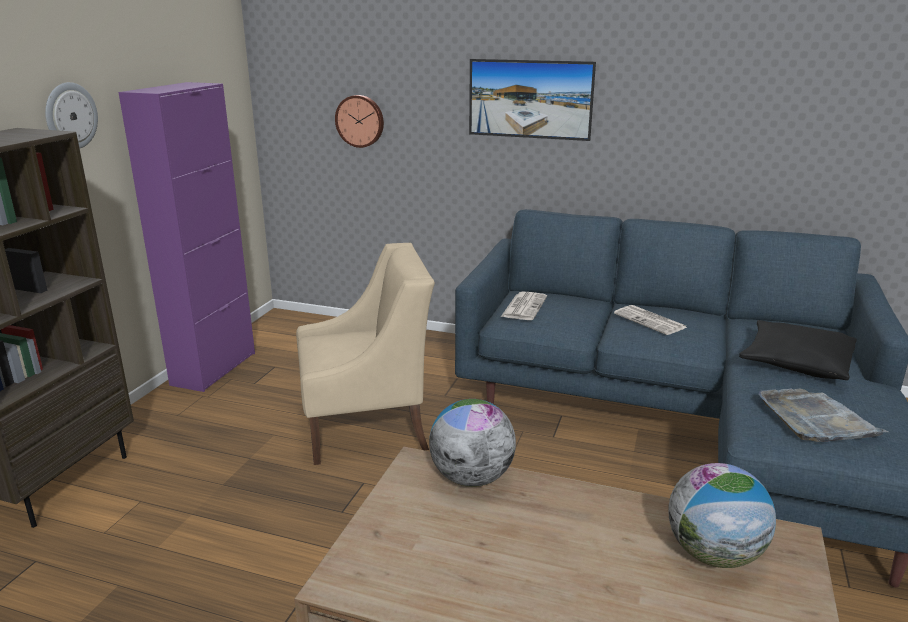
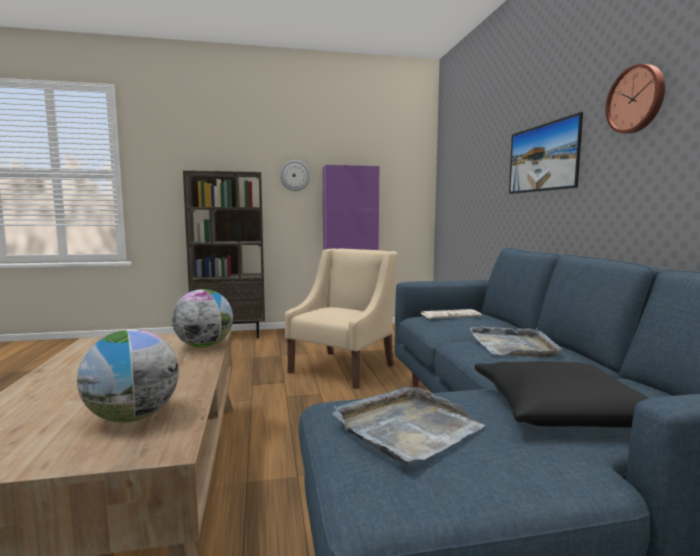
camera: 60 degrees right, 15 degrees down
beige armchair [296,243,435,465] -> beige armchair turned 105 degrees counterclockwise [285,248,397,389]
wall clock [335,95,384,148] -> wall clock moved to [605,64,665,134]
newspaper [614,305,687,335] -> grey tray [470,326,562,357]

